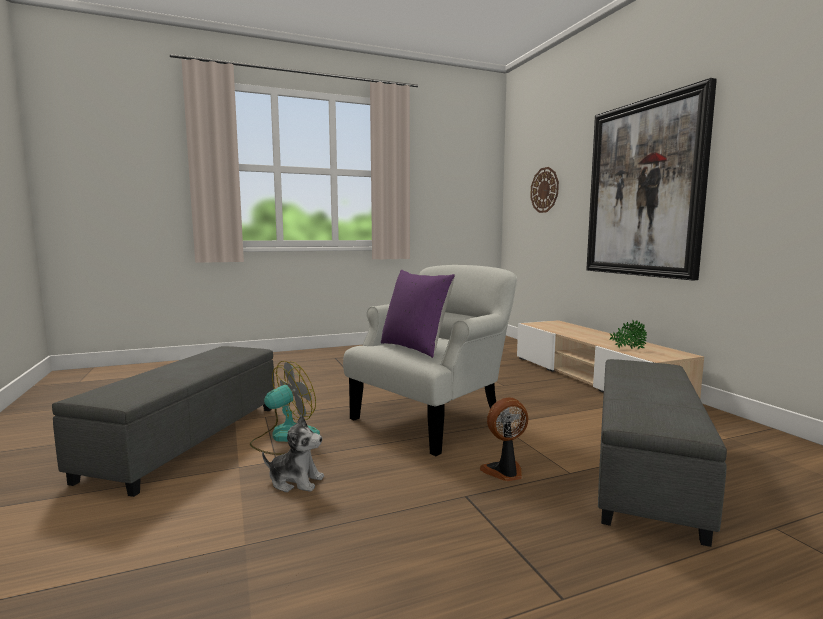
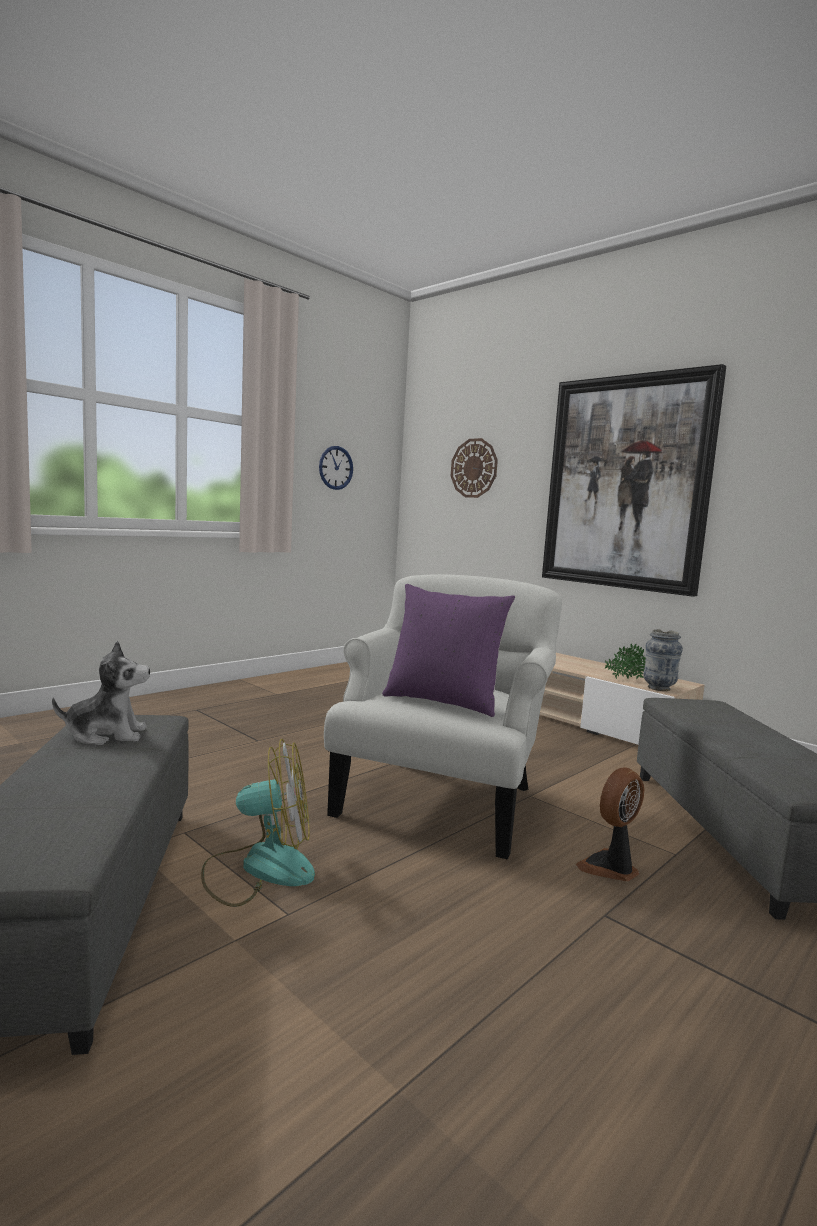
camera: 25 degrees left, 0 degrees up
fan [250,361,320,455] -> fan turned 60 degrees clockwise [201,739,315,907]
plush toy [262,415,324,492] -> plush toy moved to [52,641,150,745]
none -> wall clock [319,446,353,490]
none -> vase [643,629,683,691]

